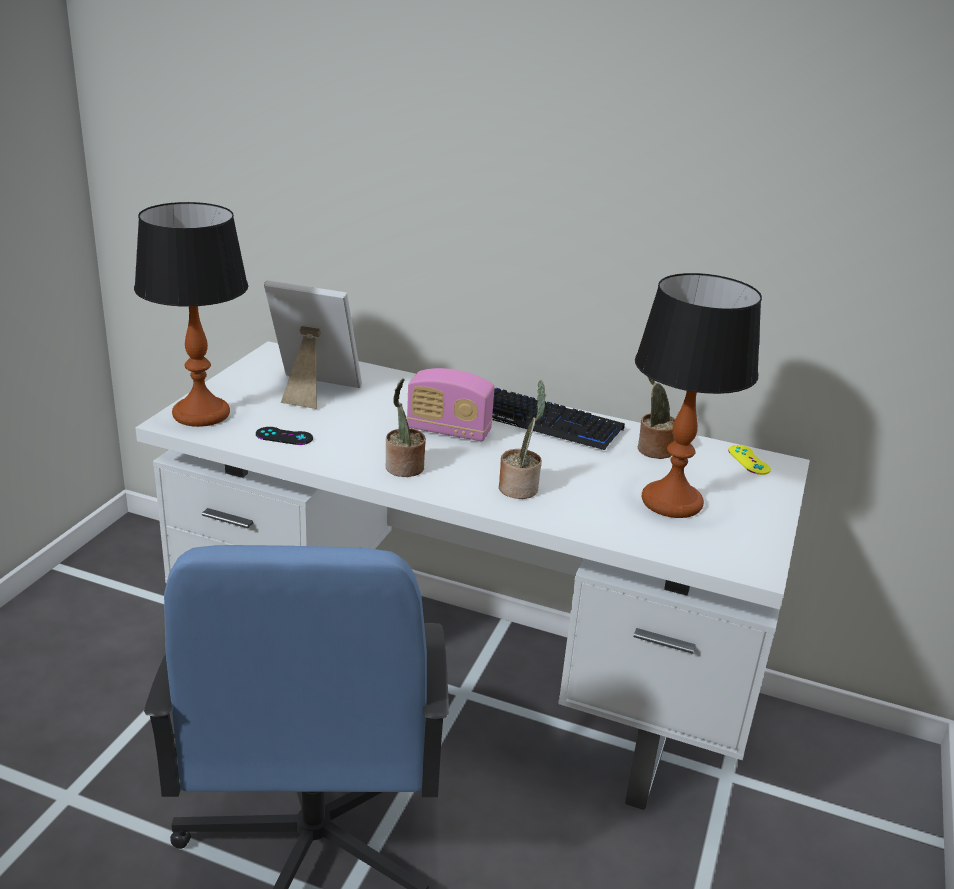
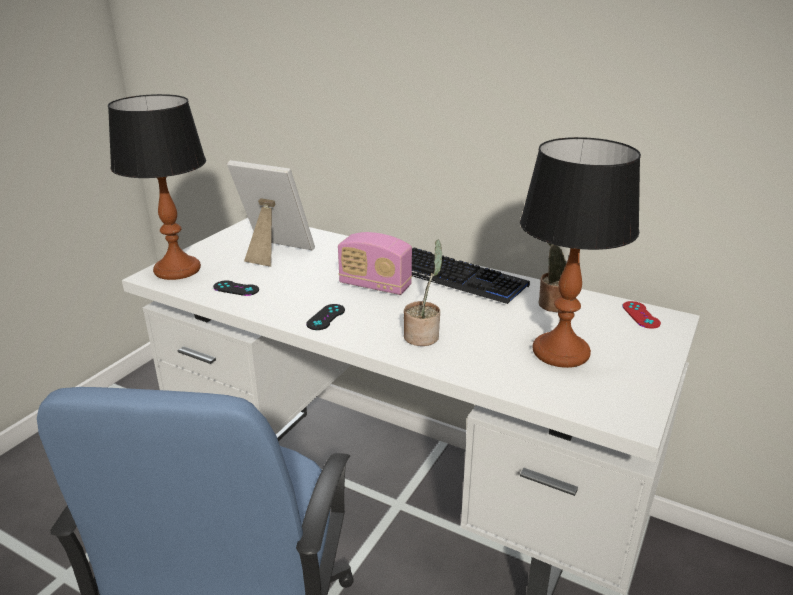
camera: 10 degrees right, 0 degrees up
potted plant [386,378,426,477] -> black game controller [306,304,345,330]
yellow game controller [728,445,771,475] -> red game controller [623,301,661,329]

